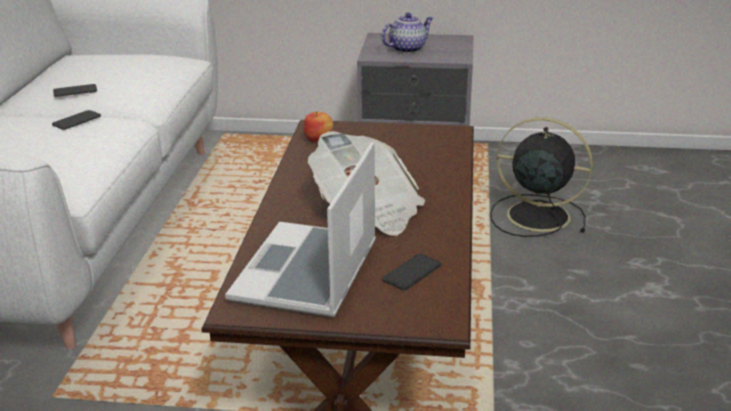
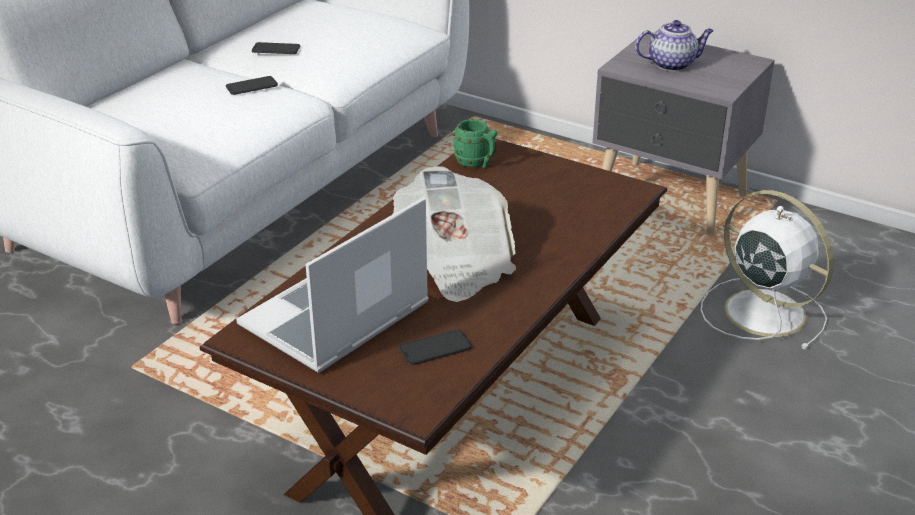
camera: 25 degrees right, 5 degrees up
apple [303,111,333,142] -> green mug [453,119,497,168]
black fan [490,117,593,237] -> white fan [701,190,833,350]

